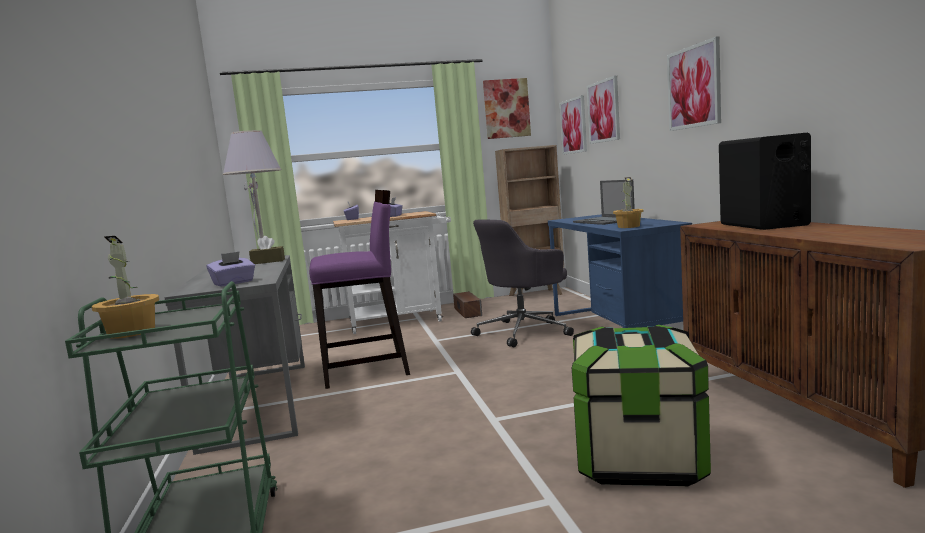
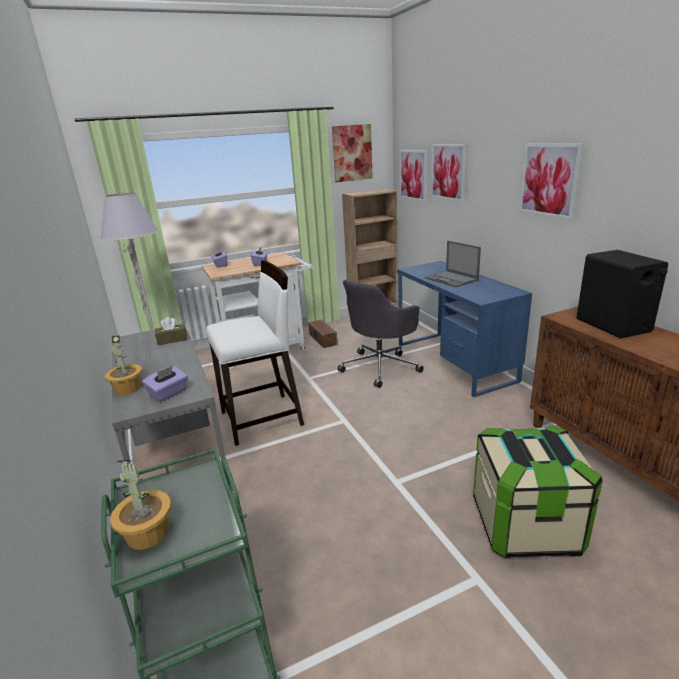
camera: 10 degrees left, 15 degrees up
purple stool [309,190,410,389] -> white stool [206,260,304,446]
potted plant [613,177,644,228] -> potted plant moved to [105,335,142,395]

